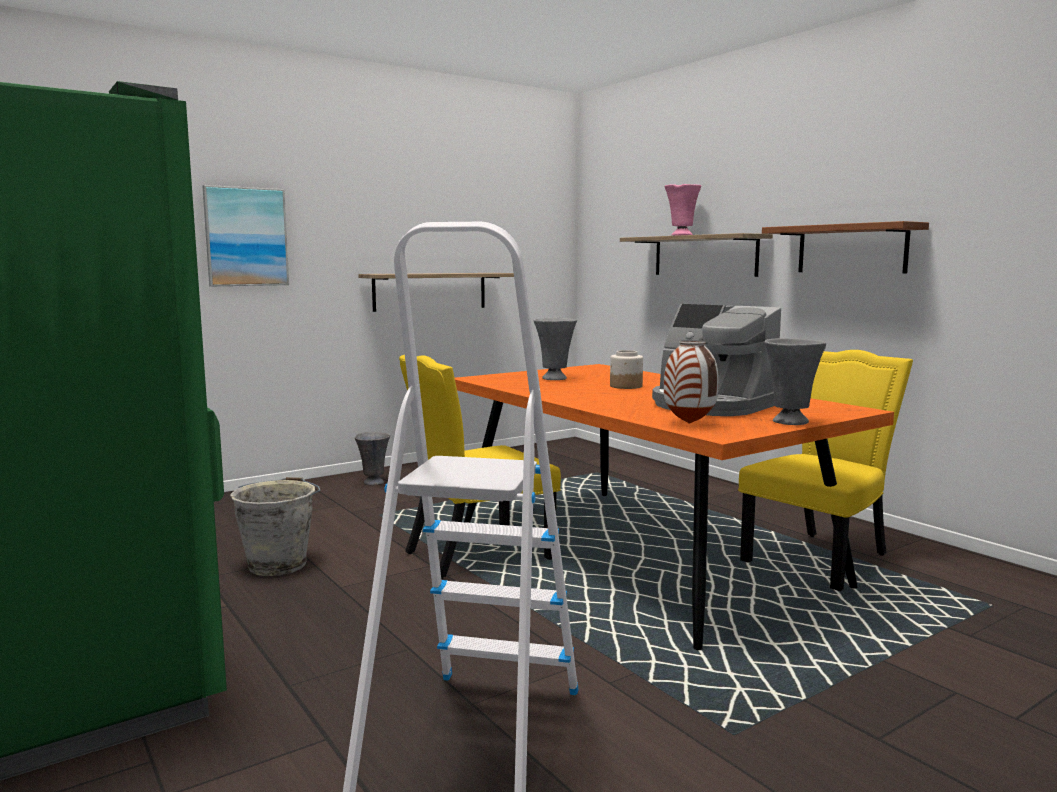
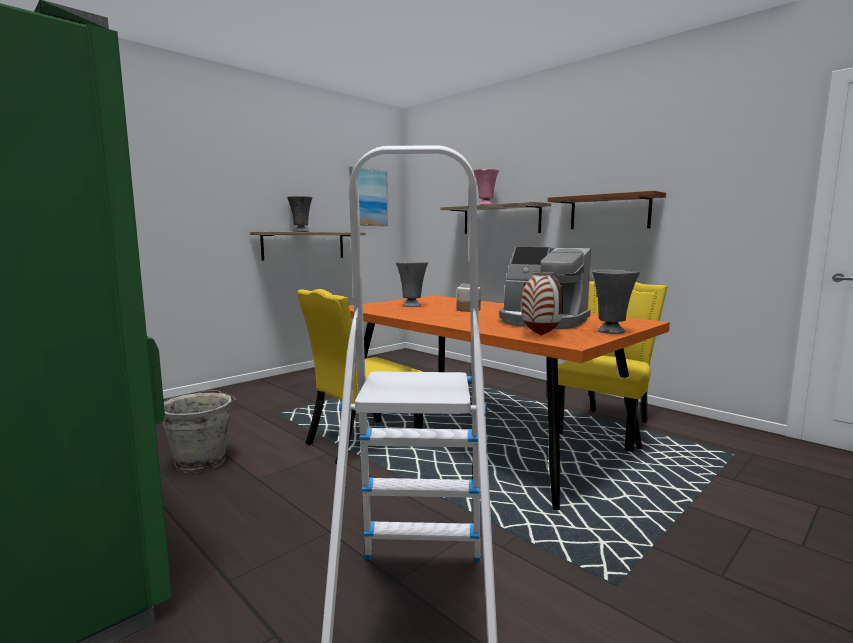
camera: 10 degrees left, 0 degrees up
picture [203,185,289,286] -> picture moved to [349,166,388,226]
grey vase [355,432,390,486] -> grey vase moved to [287,196,312,232]

